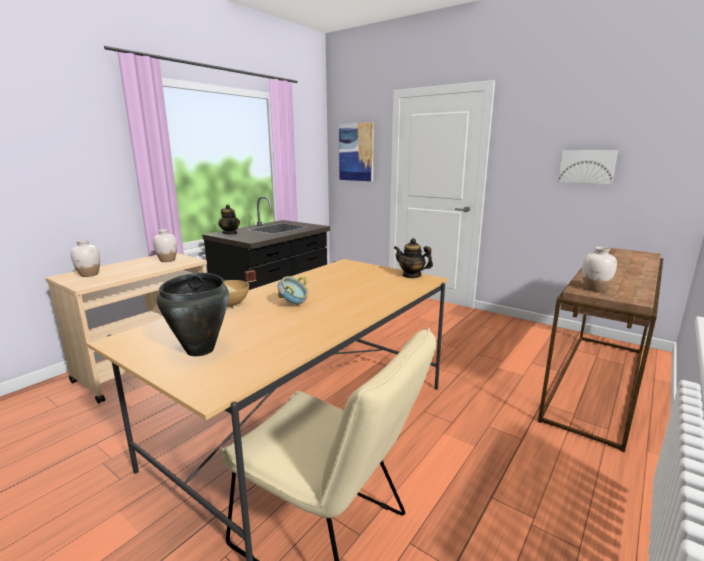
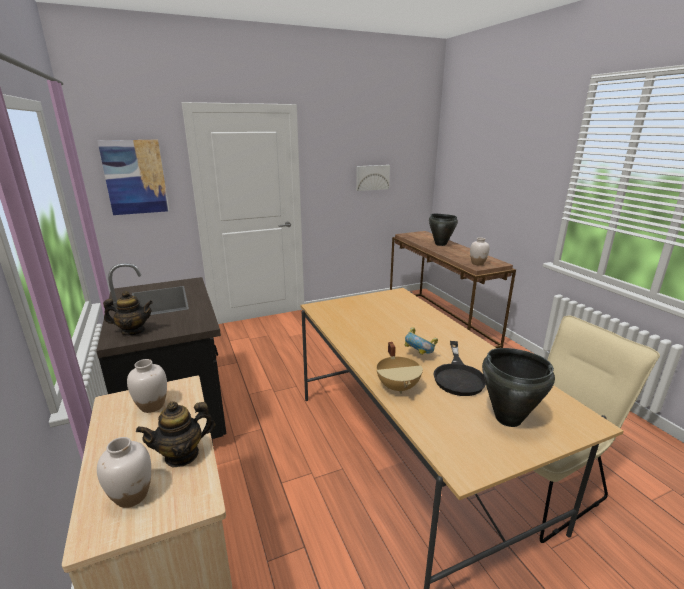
camera: 60 degrees left, 5 degrees up
teapot [394,238,433,278] -> teapot moved to [136,401,215,468]
none -> black cooking pot [429,214,458,246]
none -> black frying pan [433,341,486,396]

